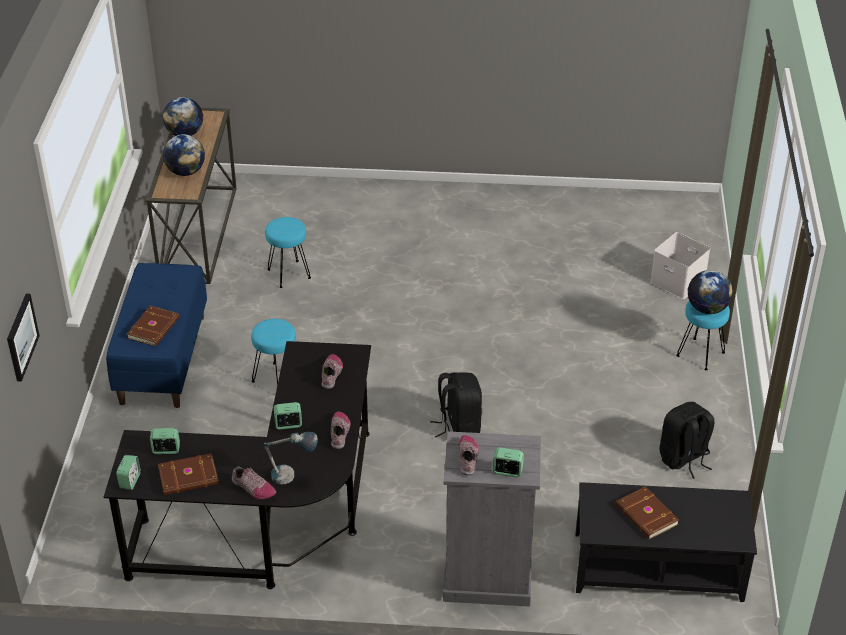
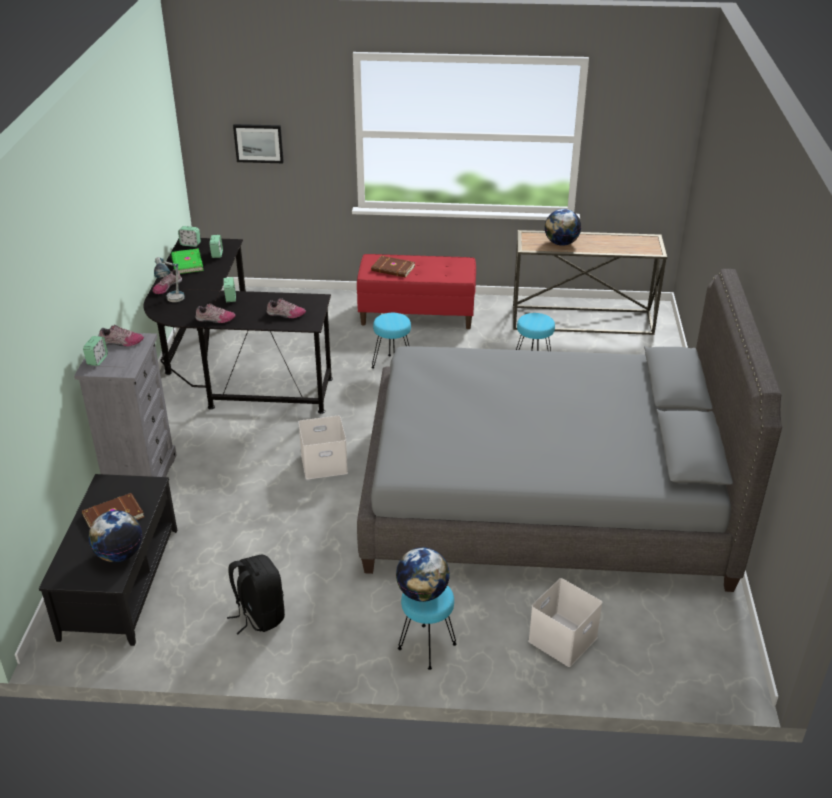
camera: 90 degrees right, 5 degrees down
blue bench [106,263,207,408] -> red bench [357,254,476,329]
brown book [158,453,219,495] -> green book [171,248,204,274]
globe [163,97,203,136] -> globe moved to [89,510,142,562]
black backpack [430,373,482,438] -> white storage box [298,416,348,479]
none -> grey bed [357,269,782,592]

